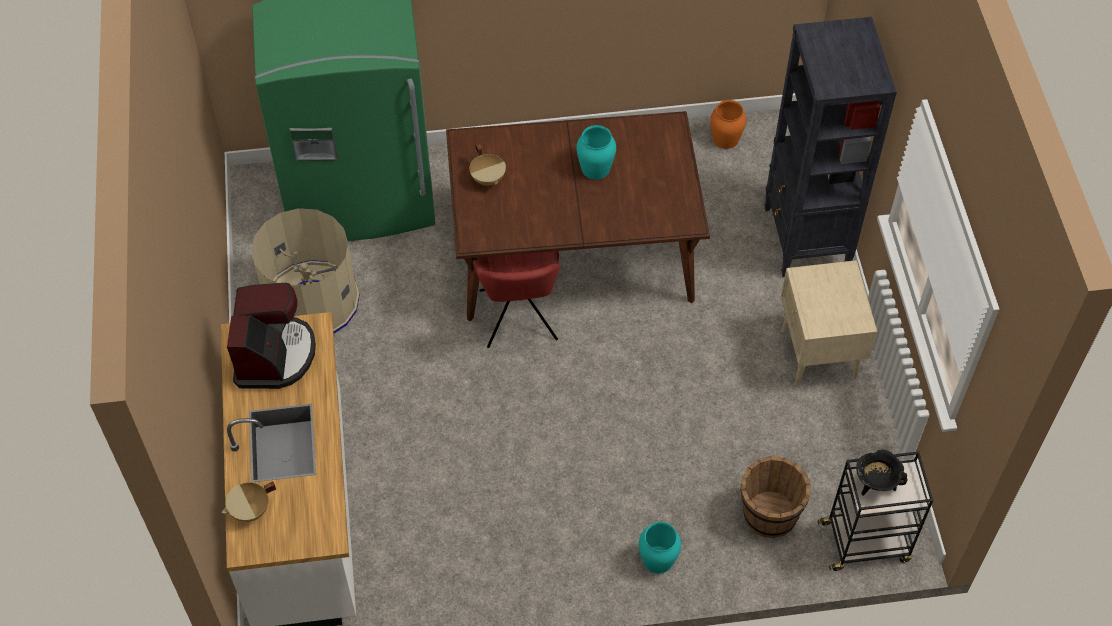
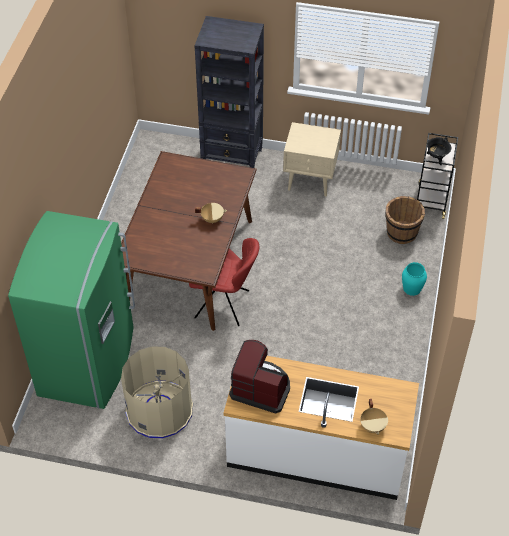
camera: 70 degrees left, 5 degrees down
beige cooking pot [469,143,506,186] -> beige cooking pot moved to [195,203,227,223]
turquoise vase [576,125,616,179] -> none
orange vase [710,100,746,149] -> none

